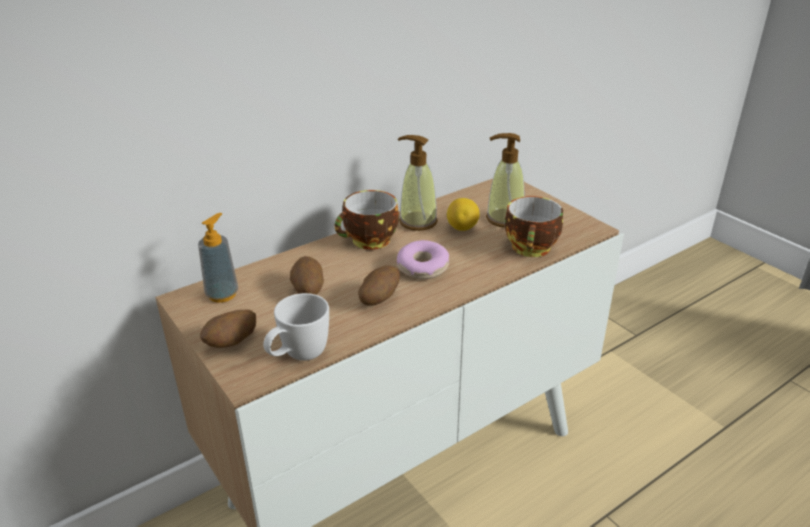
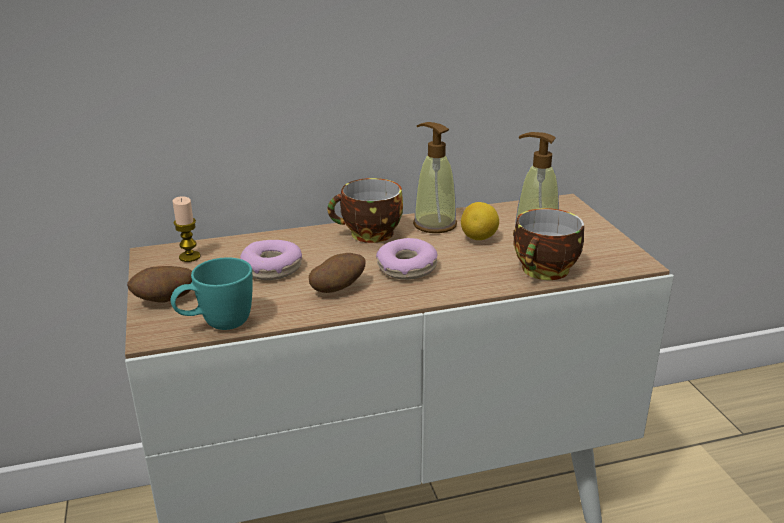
camera: 20 degrees right, 5 degrees down
soap dispenser [198,213,238,303] -> candle [172,196,201,262]
white mug [263,293,329,361] -> turquoise mug [171,257,253,330]
potato [290,256,324,295] -> donut [240,240,302,280]

